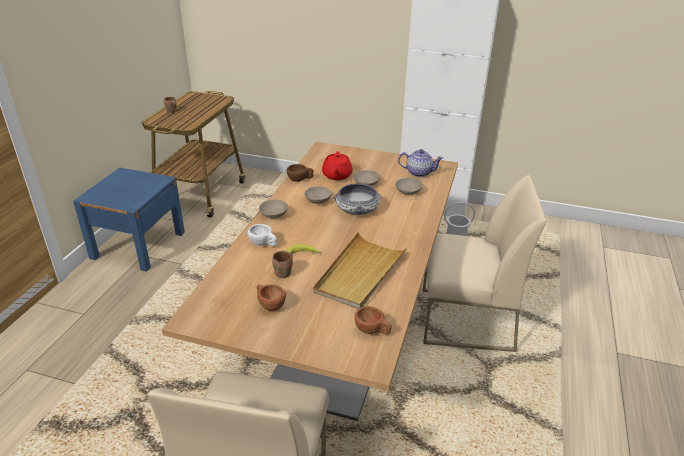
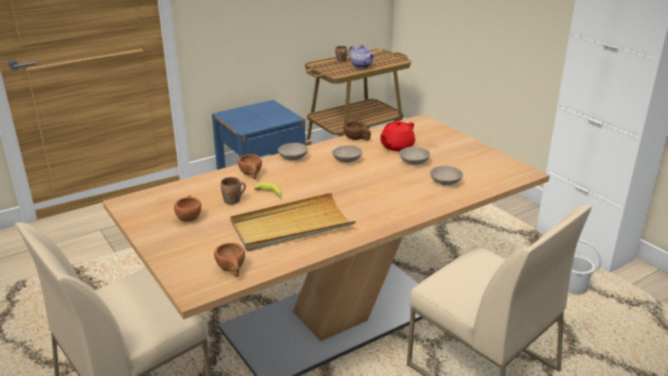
camera: 40 degrees right, 5 degrees down
white cup [248,224,277,246] -> brown cup [238,154,262,179]
bowl [334,183,382,215] -> none
teapot [398,149,443,177] -> teapot moved to [349,45,375,68]

